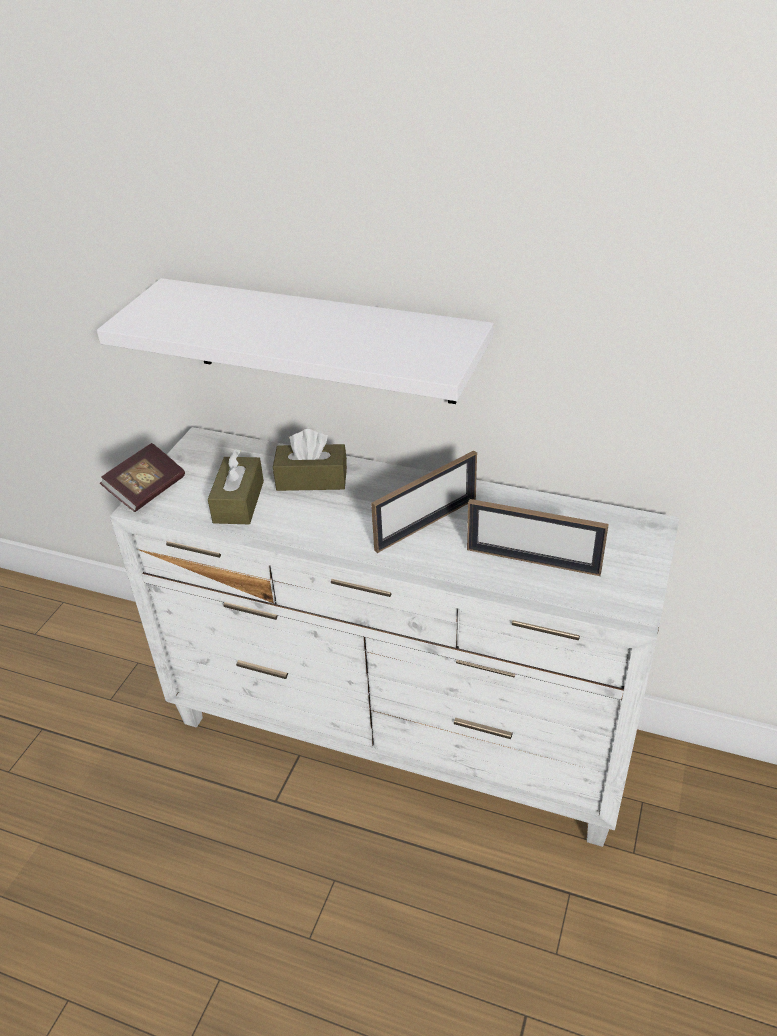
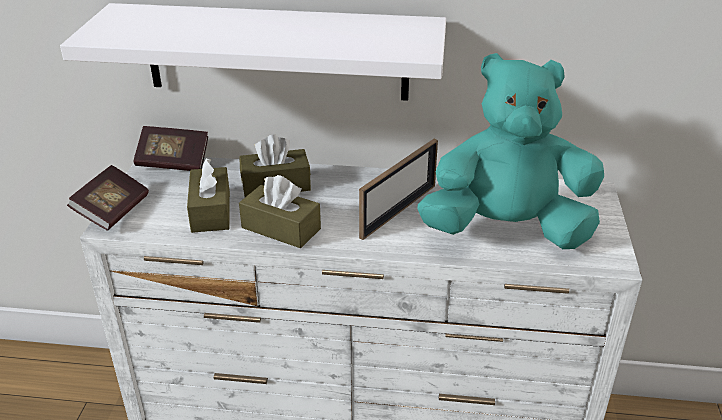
camera: 15 degrees left, 5 degrees down
picture frame [467,499,609,576] -> turquoise plush toy [418,53,604,249]
none -> book [133,126,208,171]
none -> brown tissue box [239,175,321,248]

